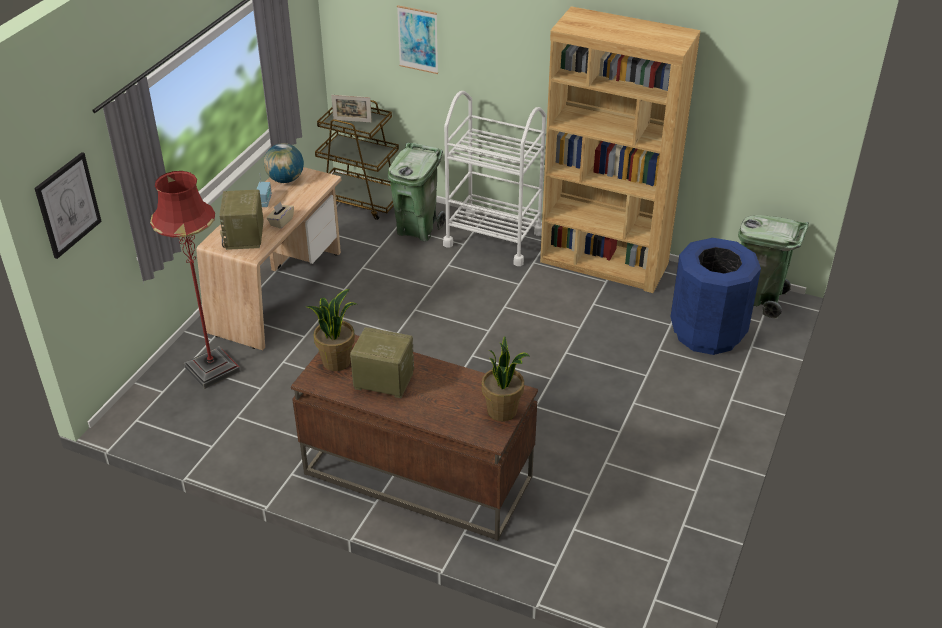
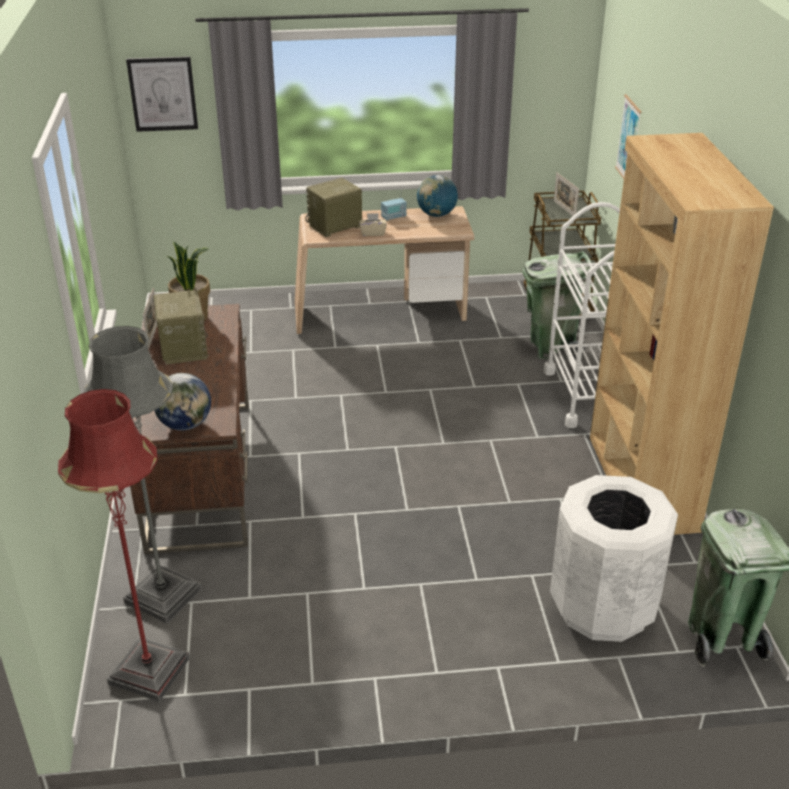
camera: 60 degrees right, 5 degrees down
red floor lamp [150,171,240,389] -> red floor lamp moved to [58,389,190,702]
potted plant [482,336,530,421] -> globe [154,373,211,431]
blue trash can [670,238,761,355] -> white trash can [550,475,678,642]
none -> grey floor lamp [83,326,202,624]
none -> picture frame [143,288,157,349]

